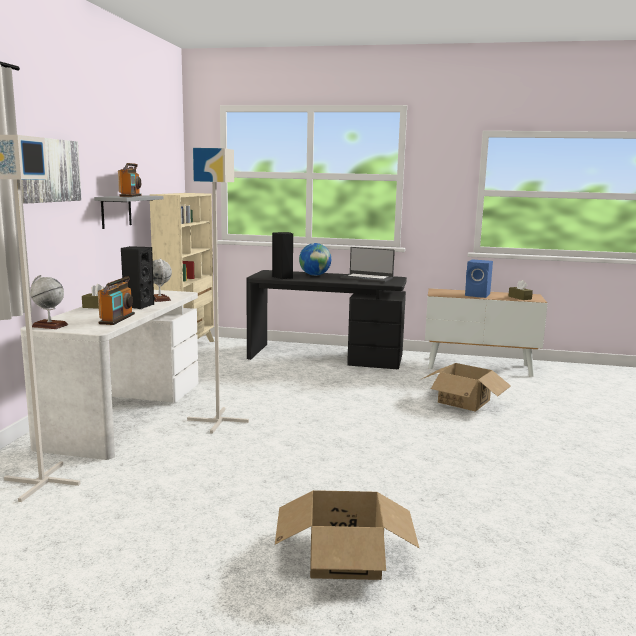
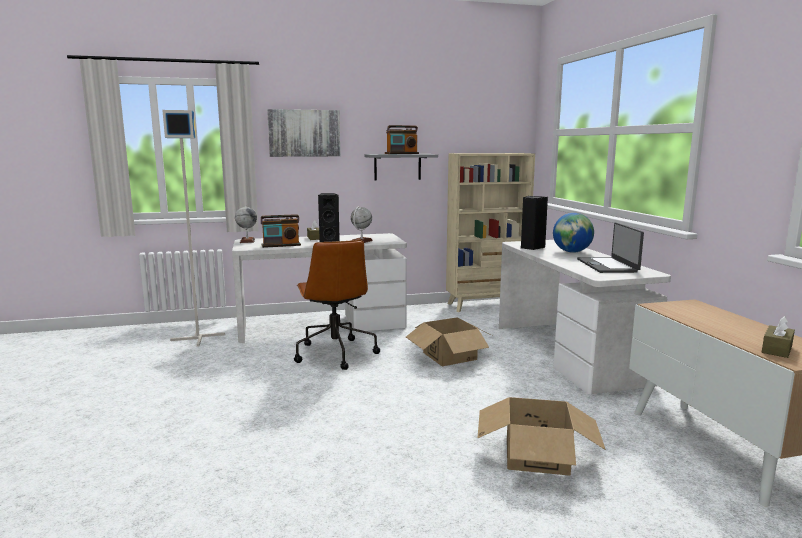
camera: 65 degrees right, 0 degrees up
grey floor lamp [187,148,249,433] -> brown office chair [294,240,380,370]
black desk [246,270,407,369] -> white desk [499,240,671,394]
cardboard box [275,490,419,580] -> cardboard box moved to [406,317,494,366]
blue speaker [465,259,493,298] -> none

